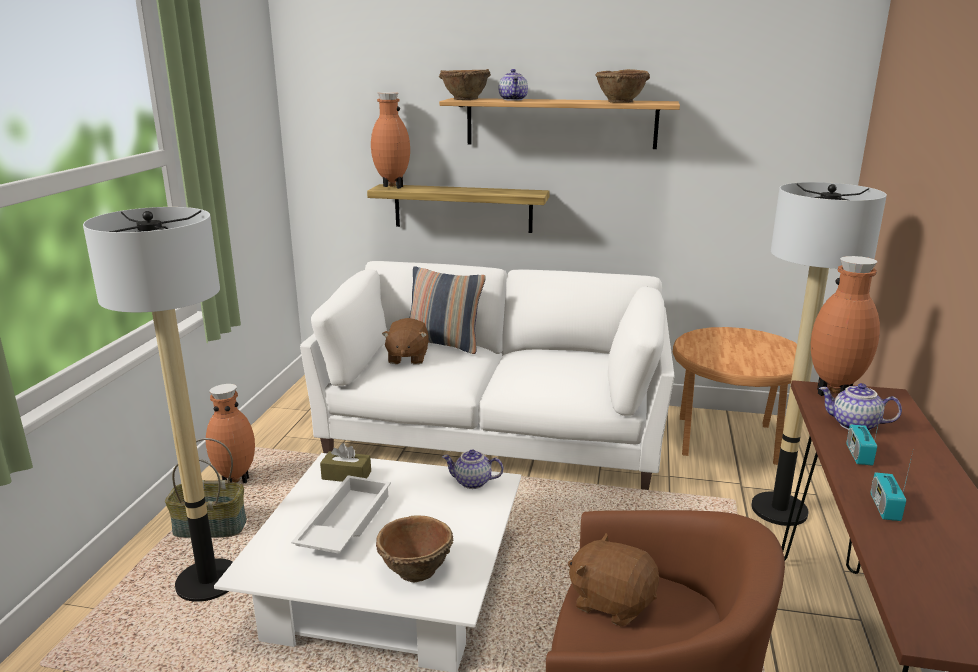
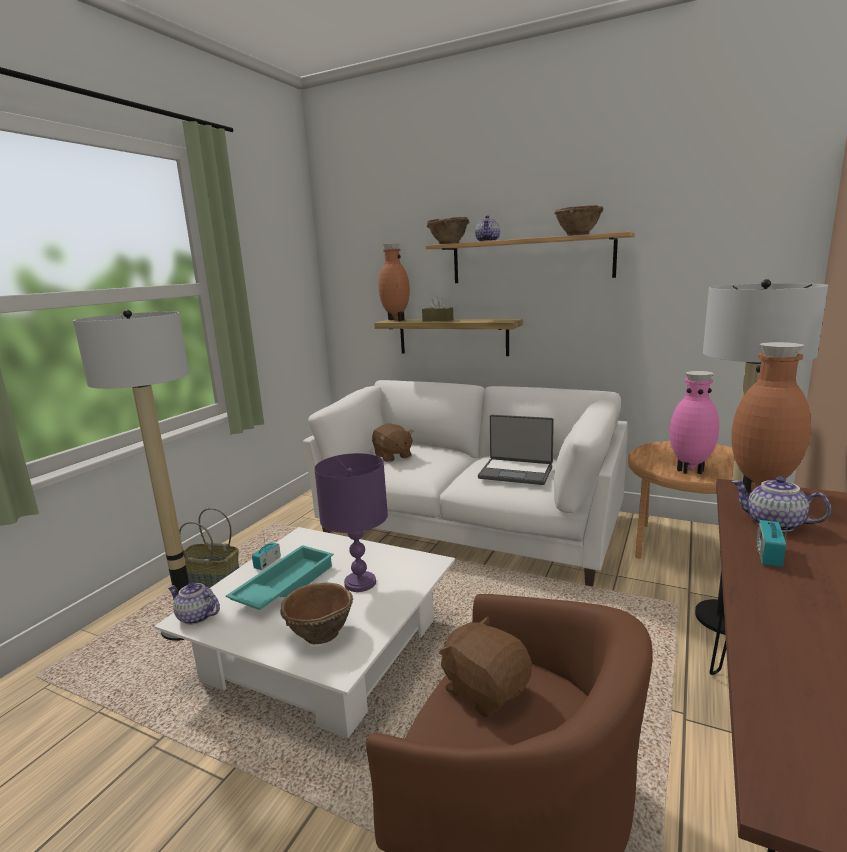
camera: 15 degrees right, 5 degrees down
brown vase [206,384,255,483] -> none
white tray [291,476,391,554] -> turquoise tray [226,545,334,610]
brown tissue box [320,443,371,482] -> brown tissue box moved to [422,296,453,321]
brown plush toy [382,318,429,365] -> brown plush toy turned 45 degrees counterclockwise [372,424,414,462]
pillow [410,266,486,354] -> none
teapot [442,449,503,489] -> teapot moved to [167,582,220,625]
radio [871,452,913,521] -> radio moved to [252,527,281,570]
none -> purple table lamp [314,453,388,592]
none -> laptop [478,415,554,485]
none -> pink vase [670,371,719,474]

